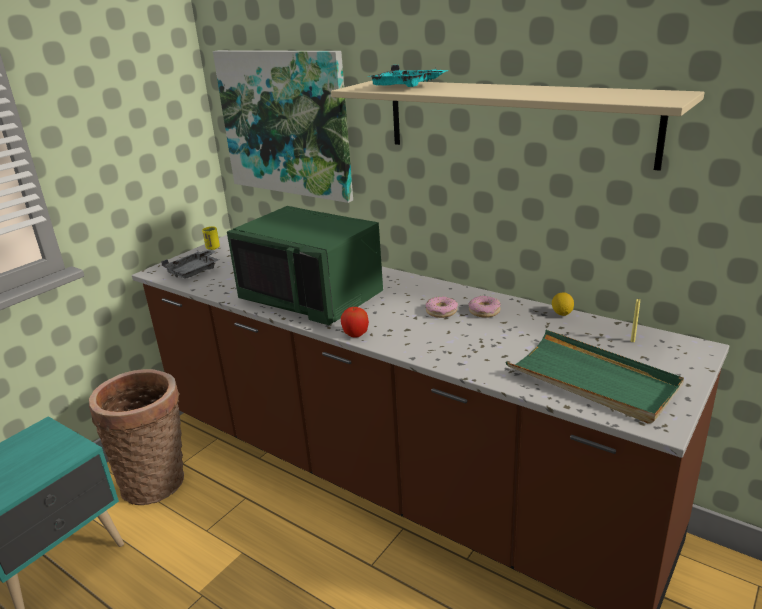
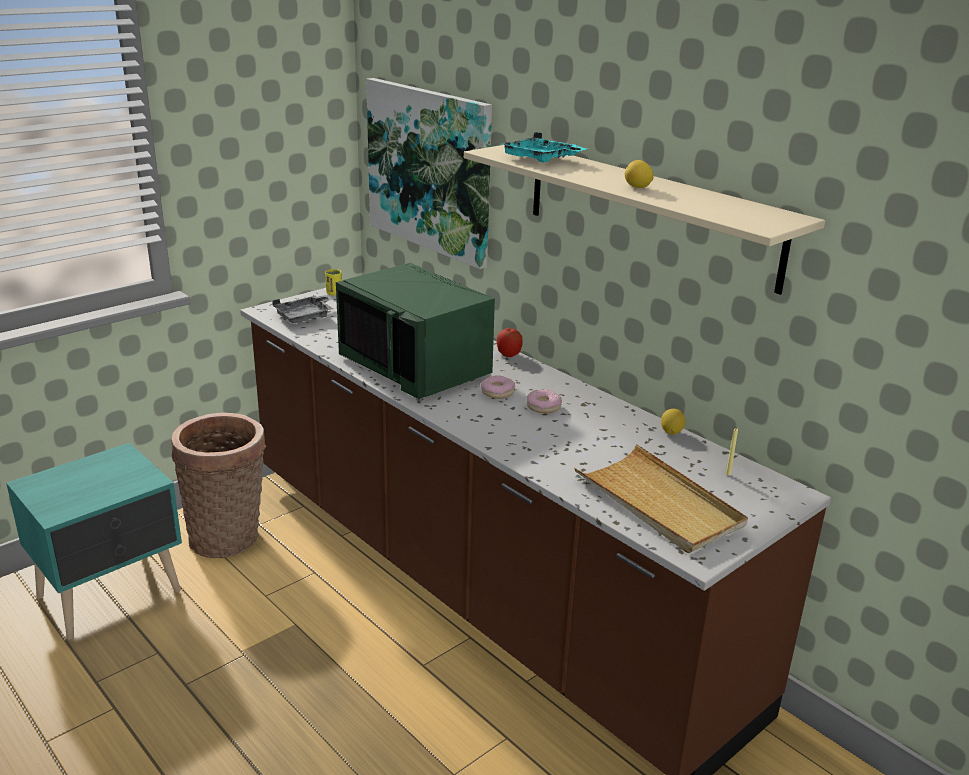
camera: 10 degrees right, 0 degrees up
apple [341,307,369,338] -> apple moved to [497,328,523,357]
donut [468,296,501,318] -> donut moved to [481,375,515,399]
green tray [506,330,684,424] -> beige tray [574,444,748,553]
none -> lemon [625,160,654,188]

